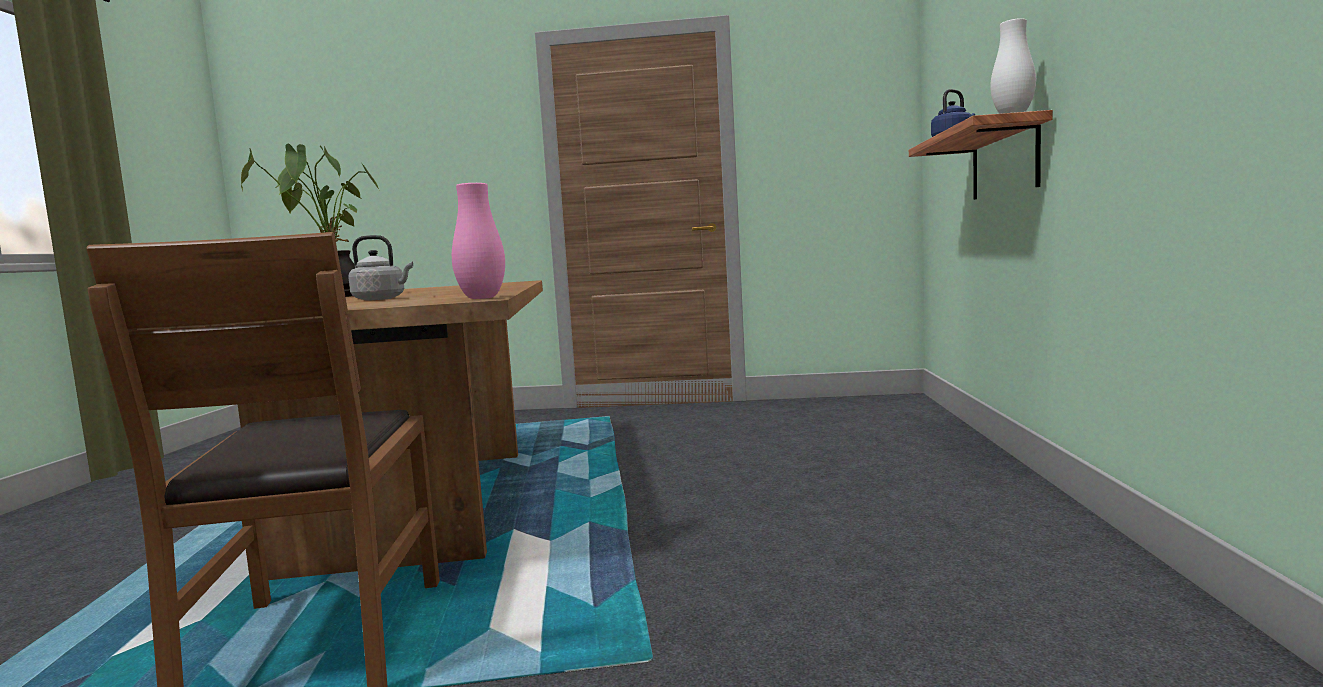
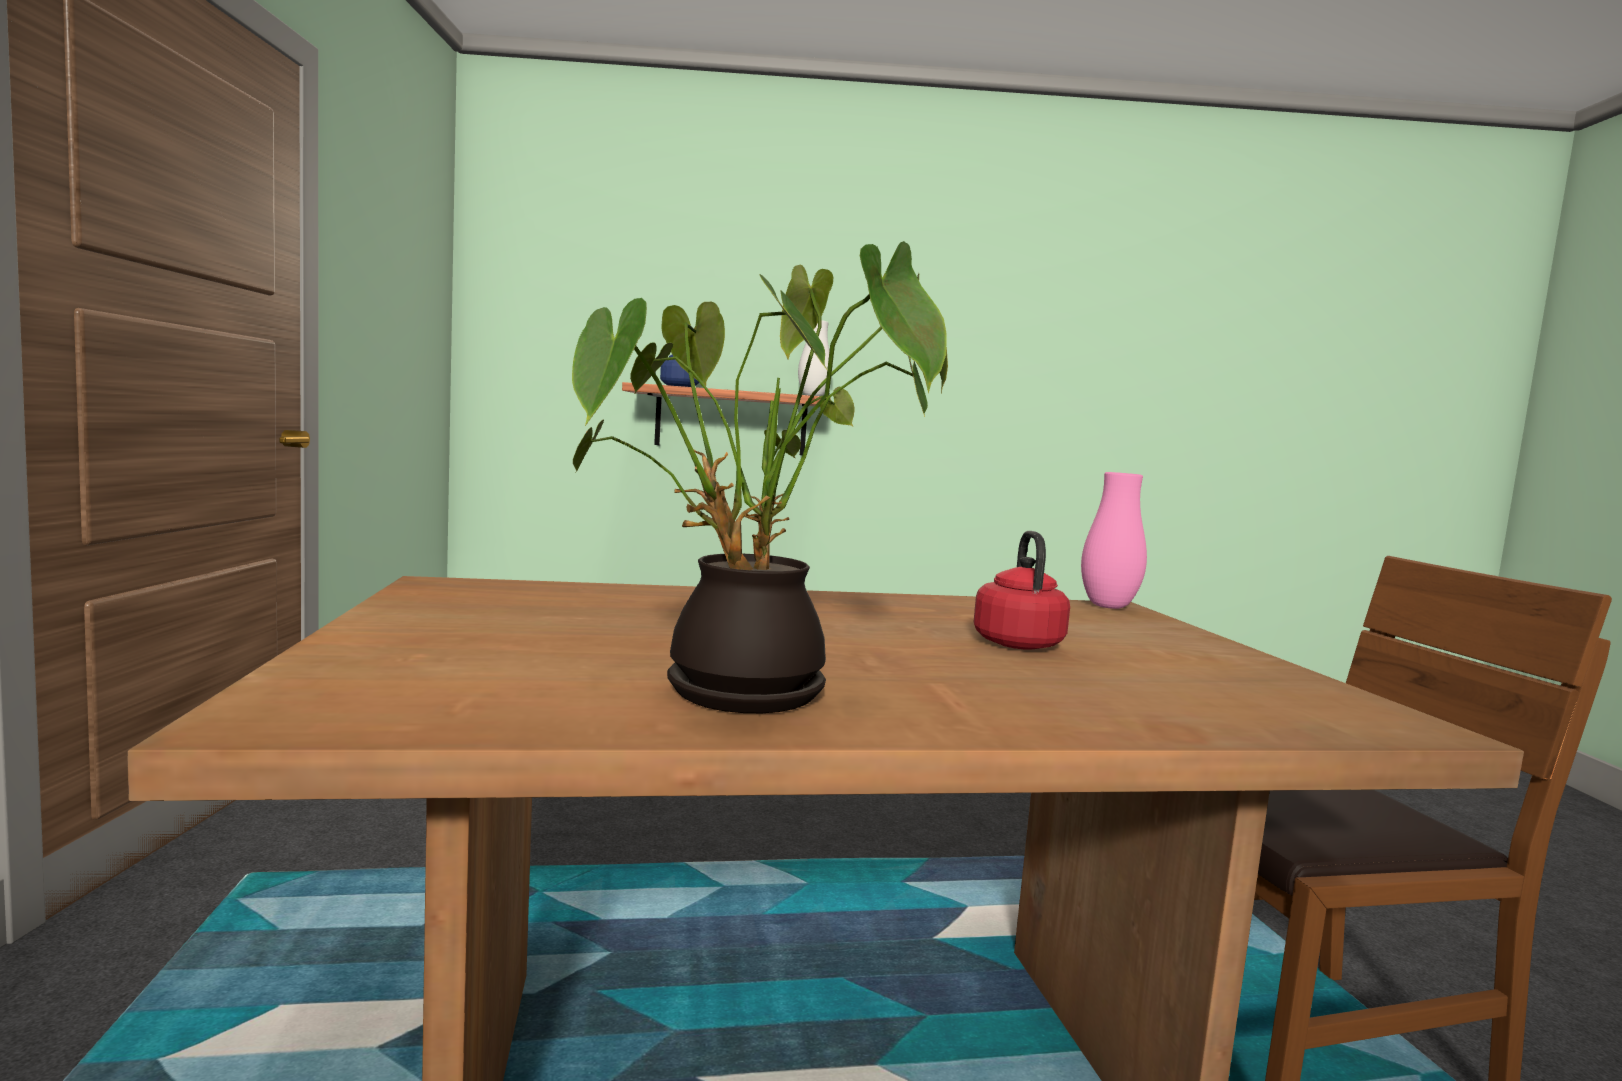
camera: 95 degrees left, 0 degrees up
grey kettle [348,235,413,301] -> red kettle [974,531,1070,650]

